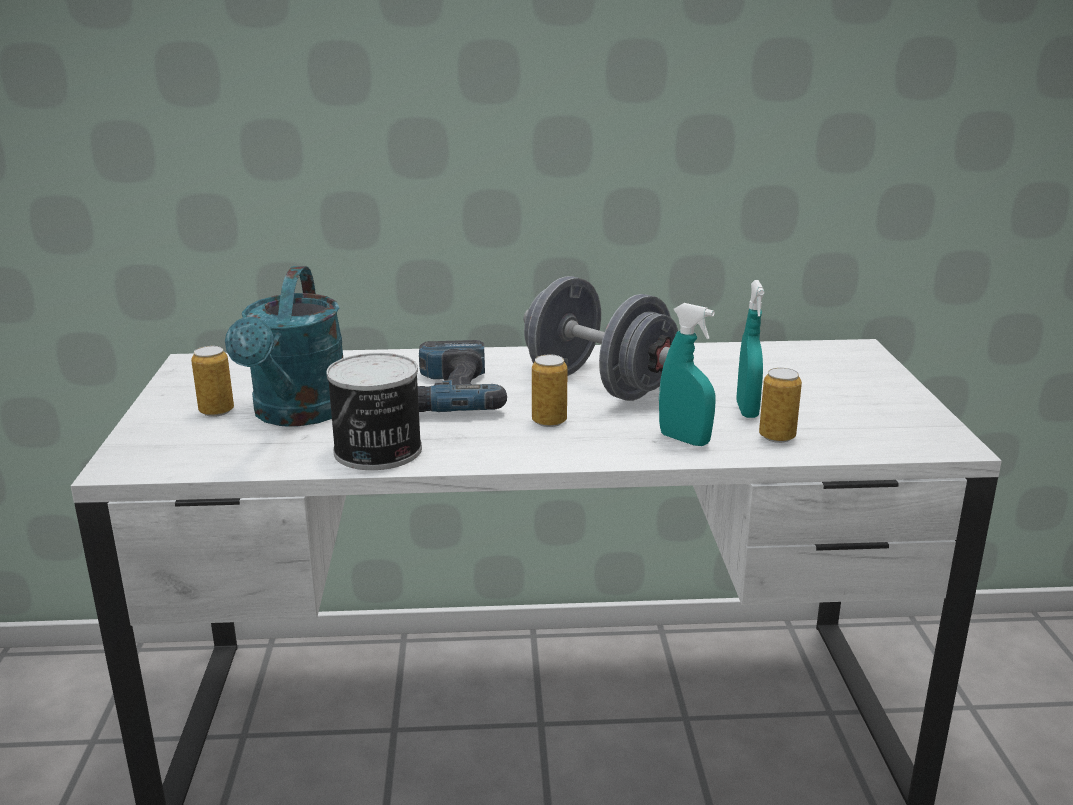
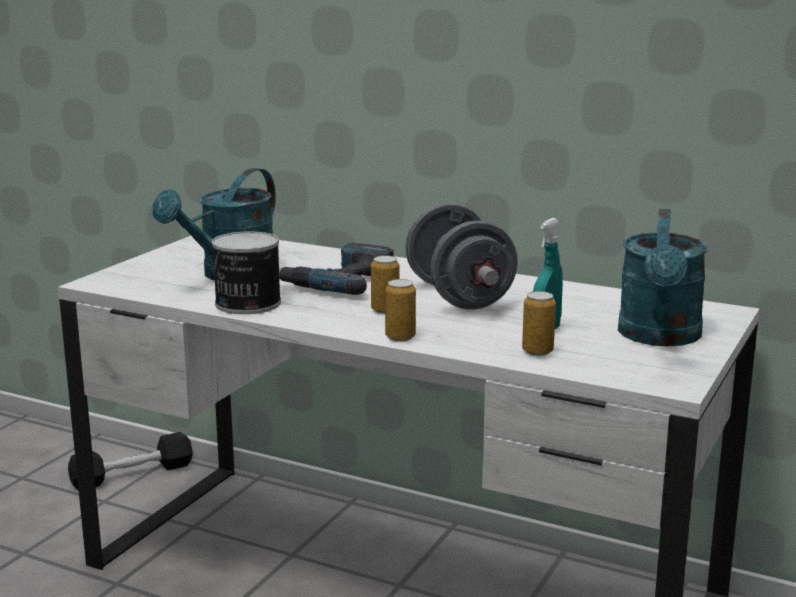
camera: 30 degrees right, 5 degrees down
can [191,346,234,417] -> can moved to [385,279,416,341]
turquoise spray bottle [659,303,716,446] -> none
none -> black dumbbell [68,432,193,491]
none -> turquoise watering can [618,209,708,346]

